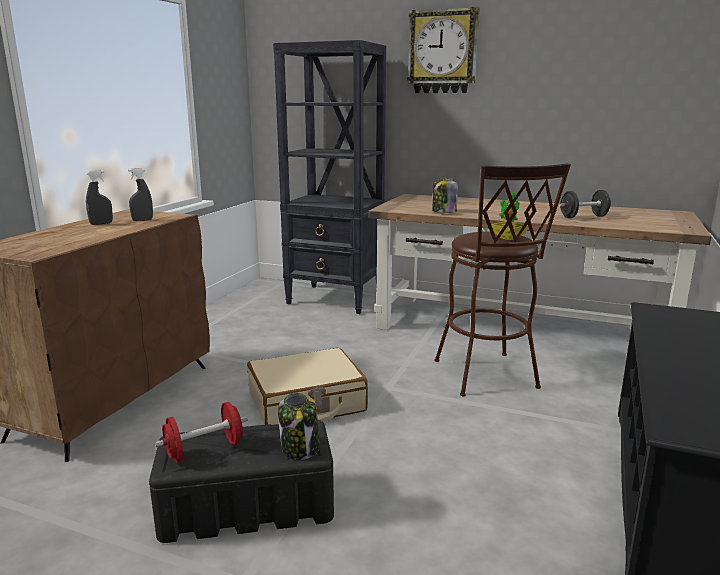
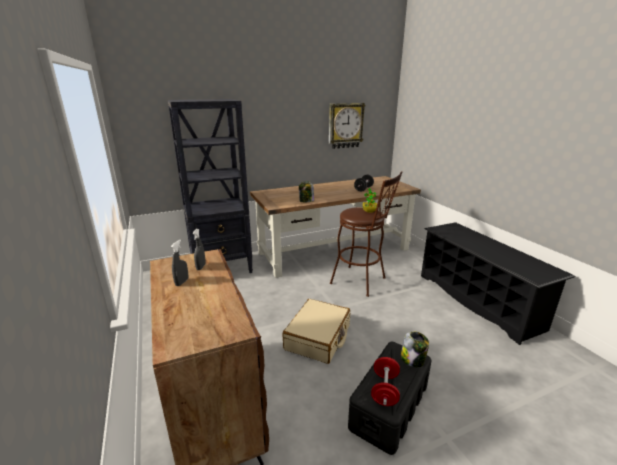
camera: 45 degrees left, 5 degrees up
wall clock [407,7,480,93] -> wall clock moved to [329,103,366,149]

